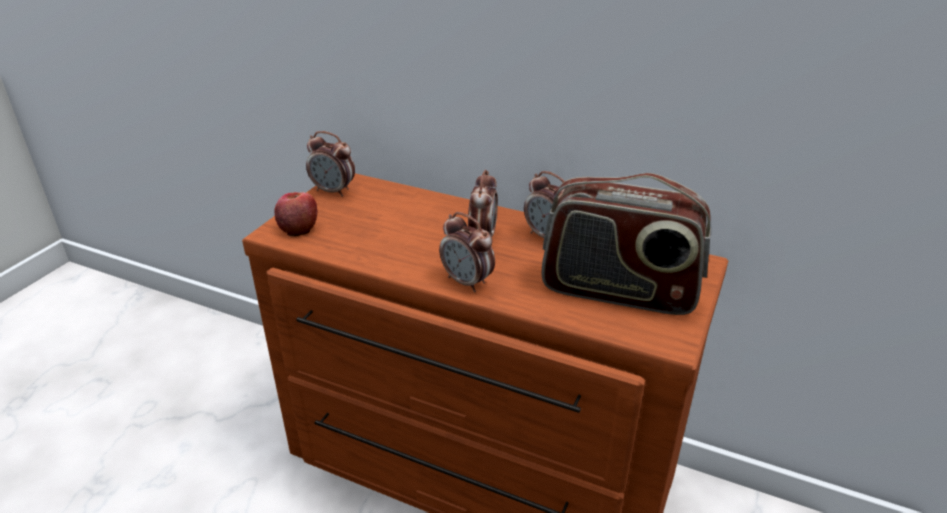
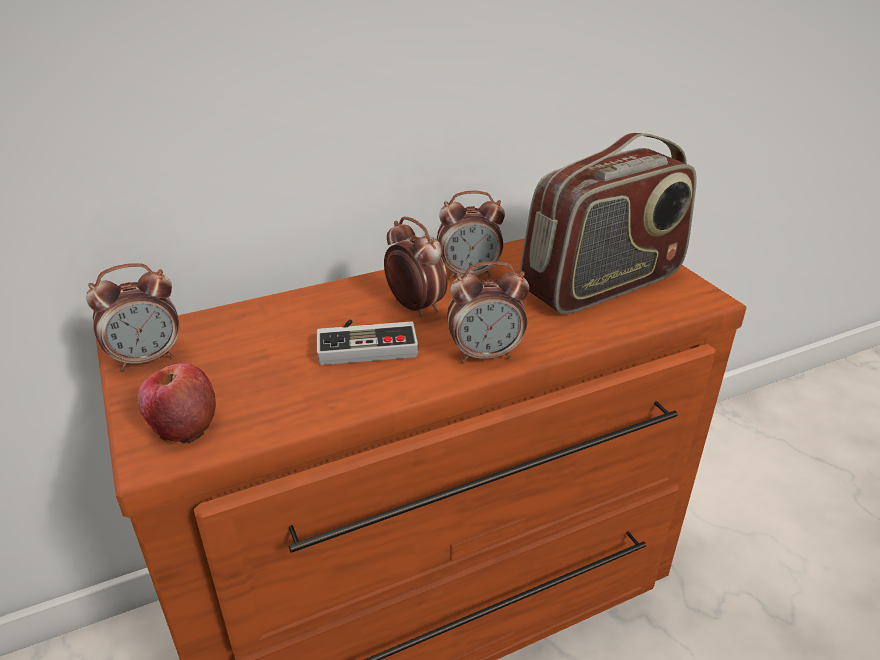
camera: 50 degrees left, 0 degrees up
none -> game controller [317,319,418,365]

